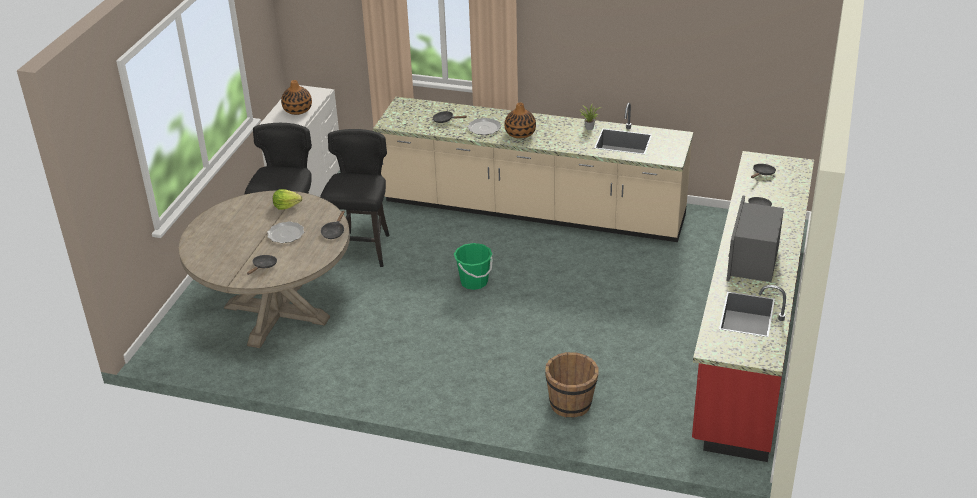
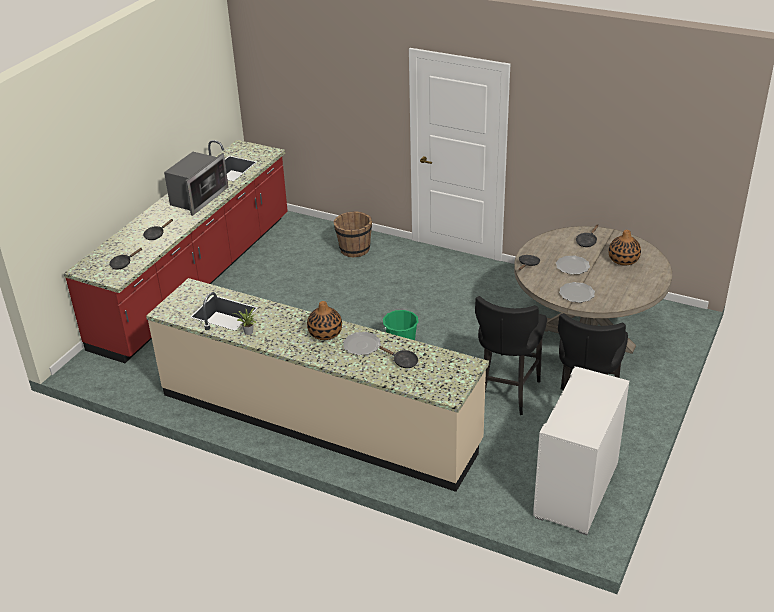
camera: 170 degrees left, 0 degrees up
lettuce [273,189,302,210] -> plate [559,282,595,303]
vase [281,80,312,115] -> vase moved to [608,230,641,266]

